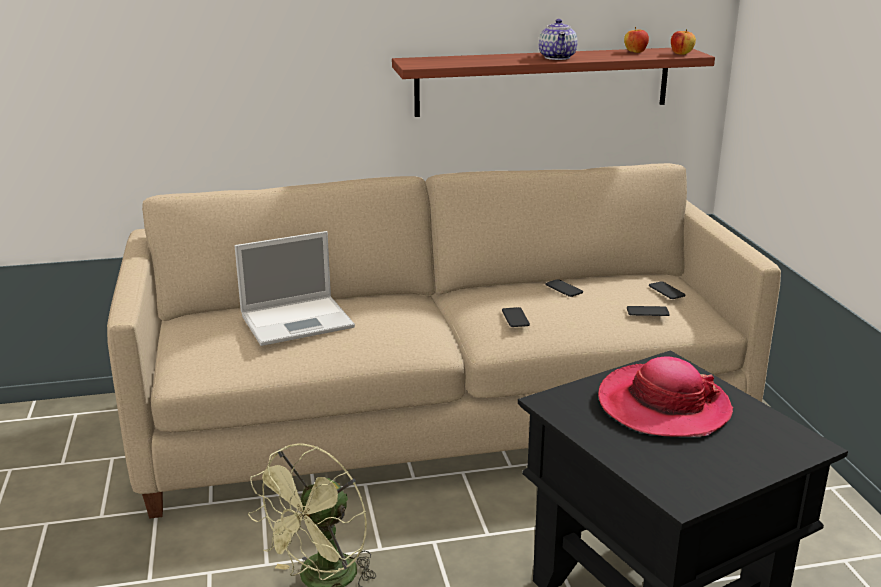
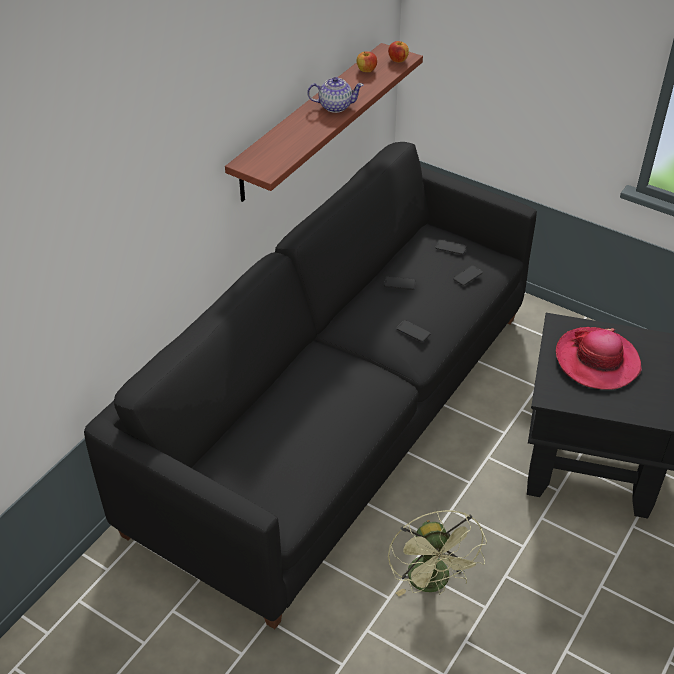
camera: 45 degrees left, 20 degrees up
beige sofa [107,163,781,519] -> black sofa [84,142,537,629]
laptop [235,231,355,346] -> none
teapot [538,19,578,60] -> teapot turned 45 degrees counterclockwise [307,77,364,113]

